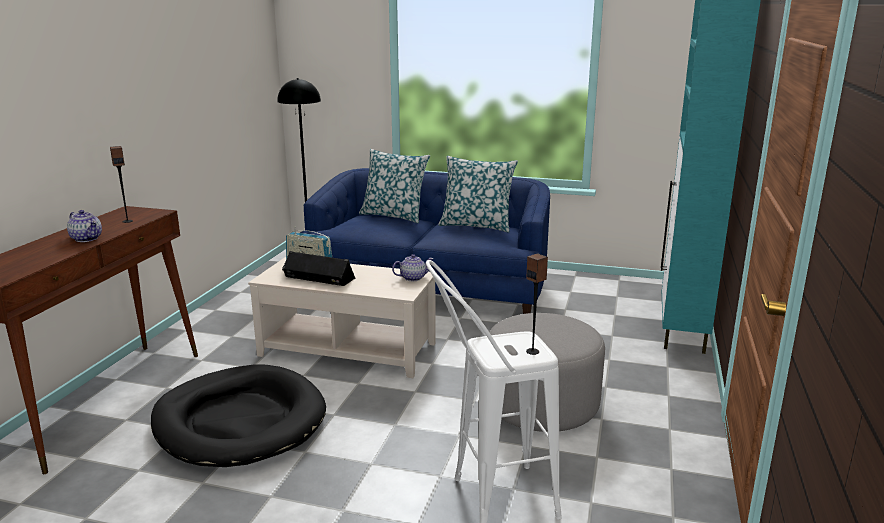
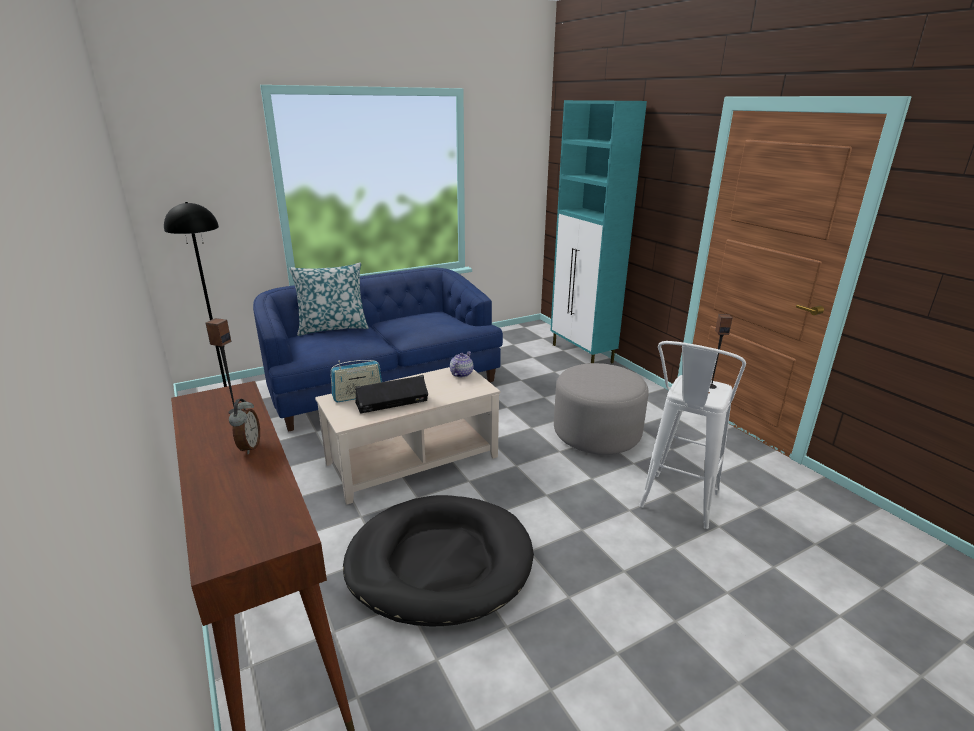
camera: 45 degrees left, 5 degrees up
teapot [67,210,102,242] -> alarm clock [229,399,260,454]
pillow [438,156,518,233] -> none

